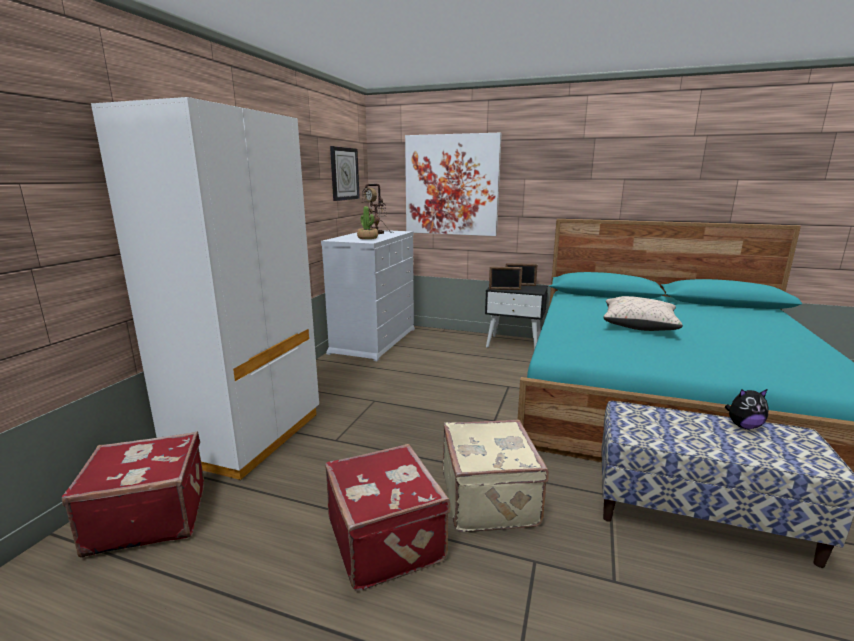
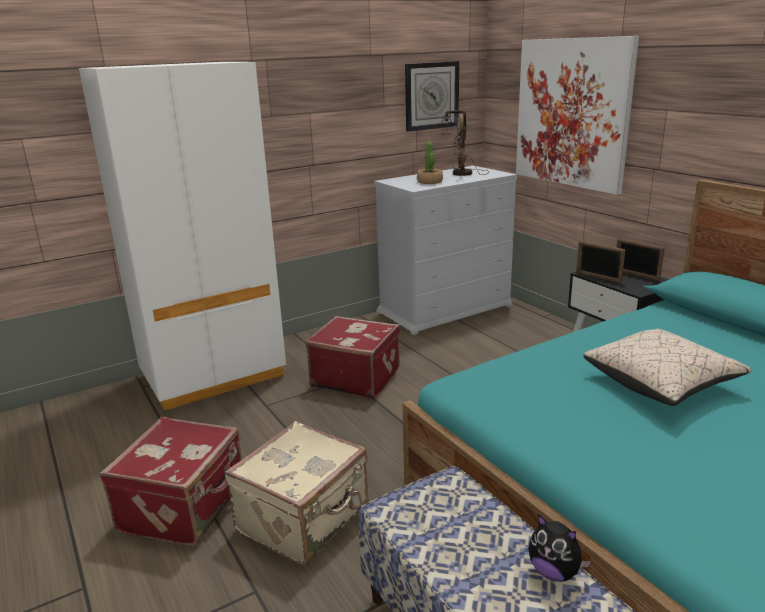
camera: 40 degrees right, 5 degrees up
red suitcase [62,431,204,558] -> red suitcase moved to [306,316,400,398]

